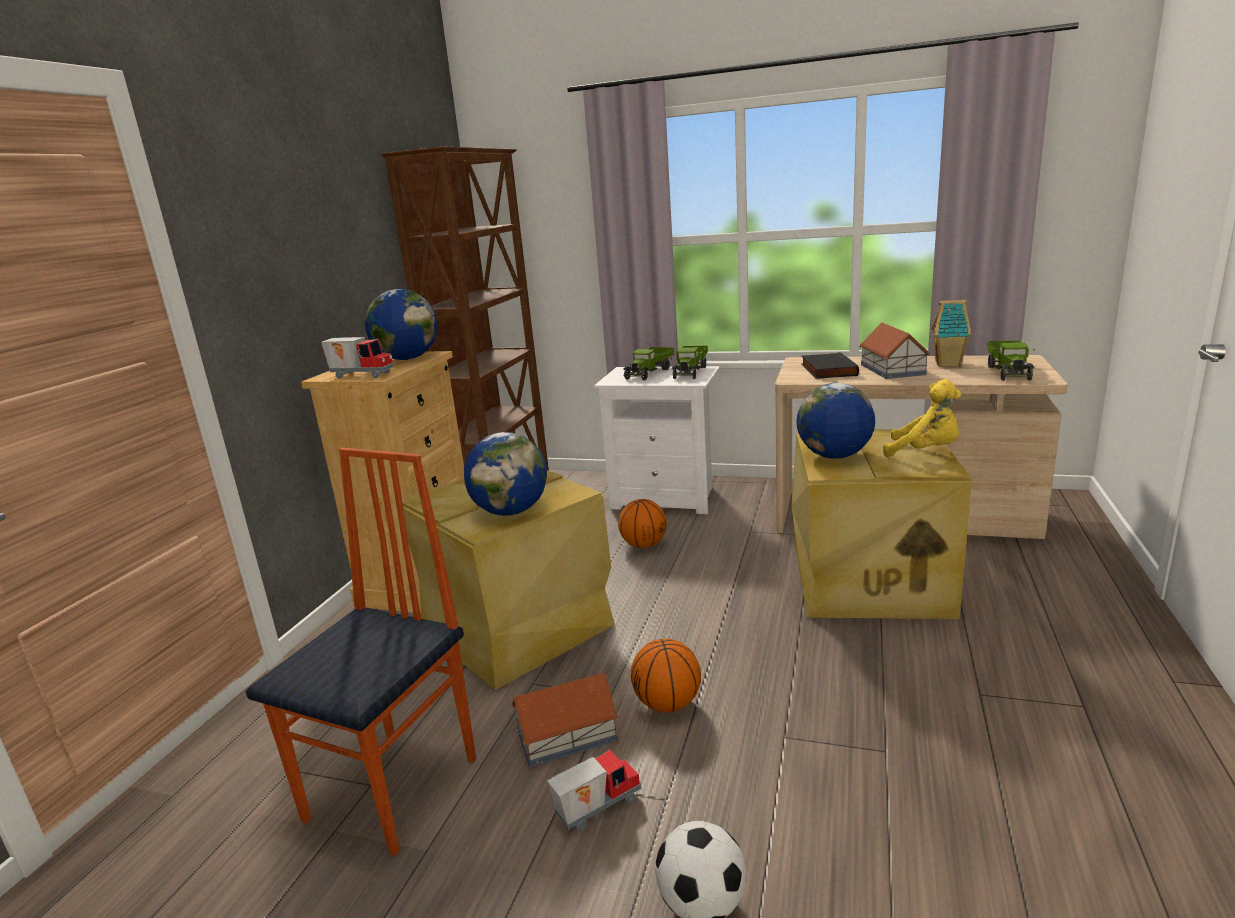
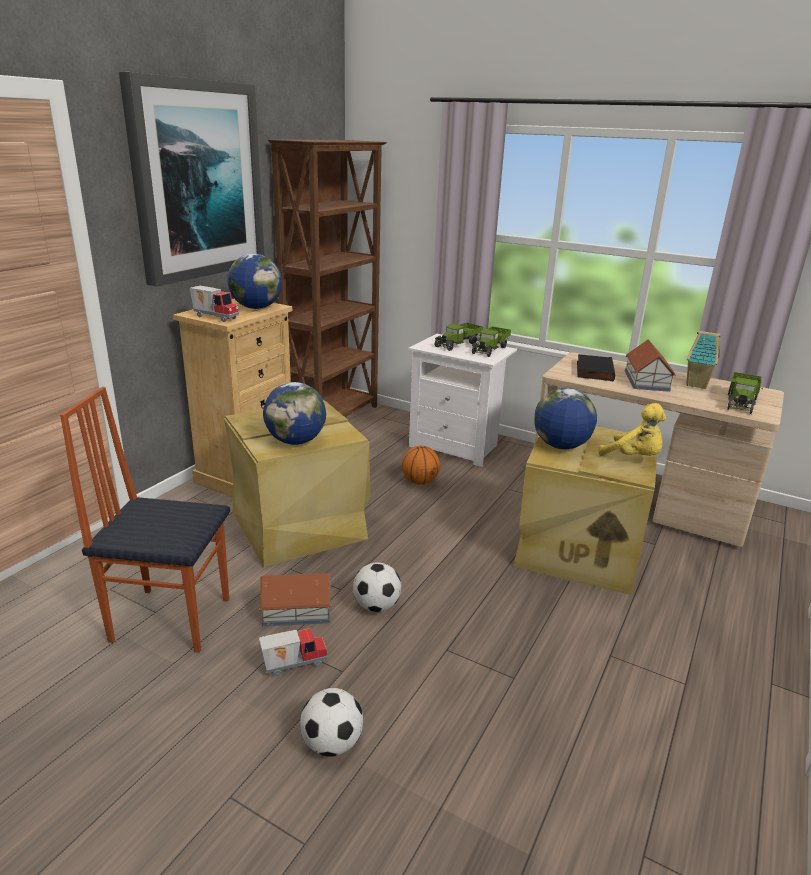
camera: 10 degrees right, 5 degrees up
chair [246,448,476,856] -> chair turned 120 degrees counterclockwise [60,387,230,653]
basketball [631,638,701,713] -> football [353,562,401,612]
none -> picture [119,72,264,287]

